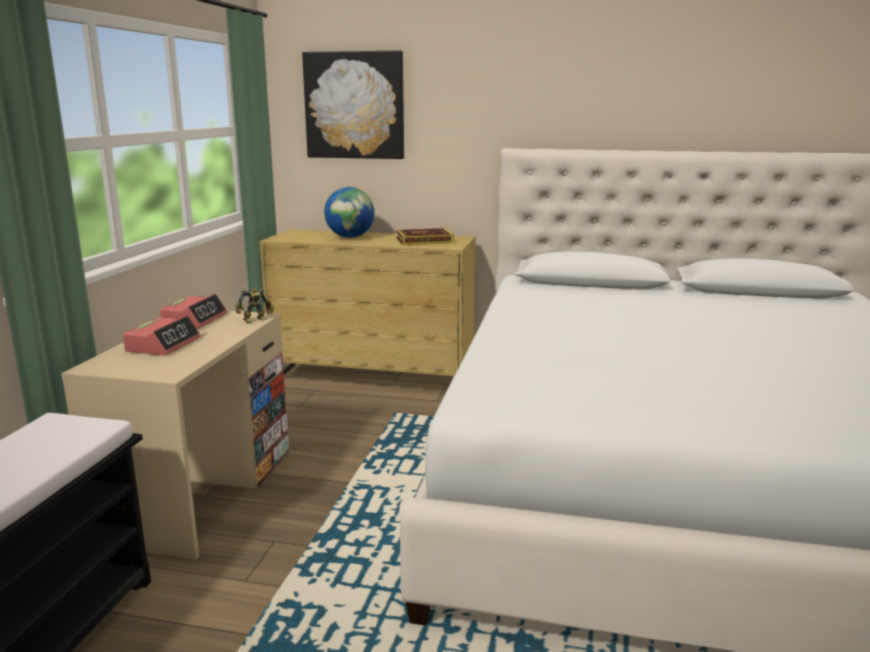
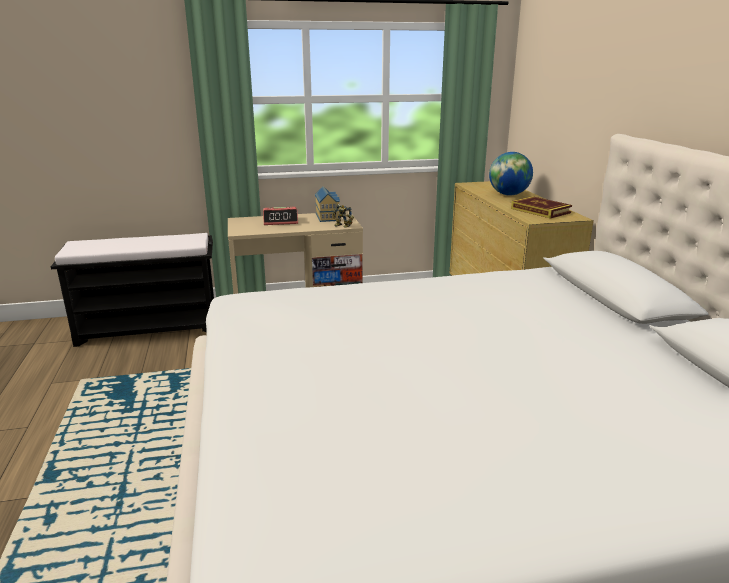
camera: 65 degrees right, 5 degrees up
alarm clock [160,294,227,328] -> toy house [315,186,340,222]
picture [302,51,404,159] -> none

